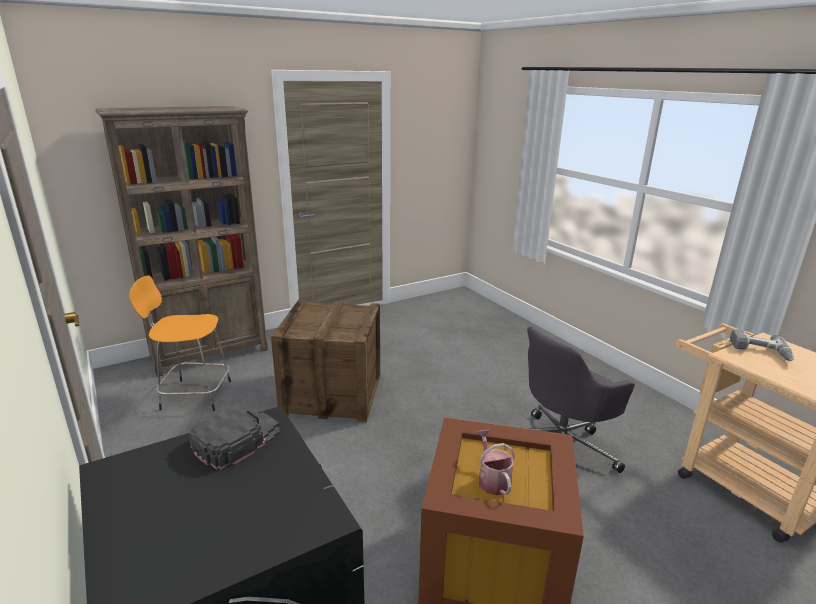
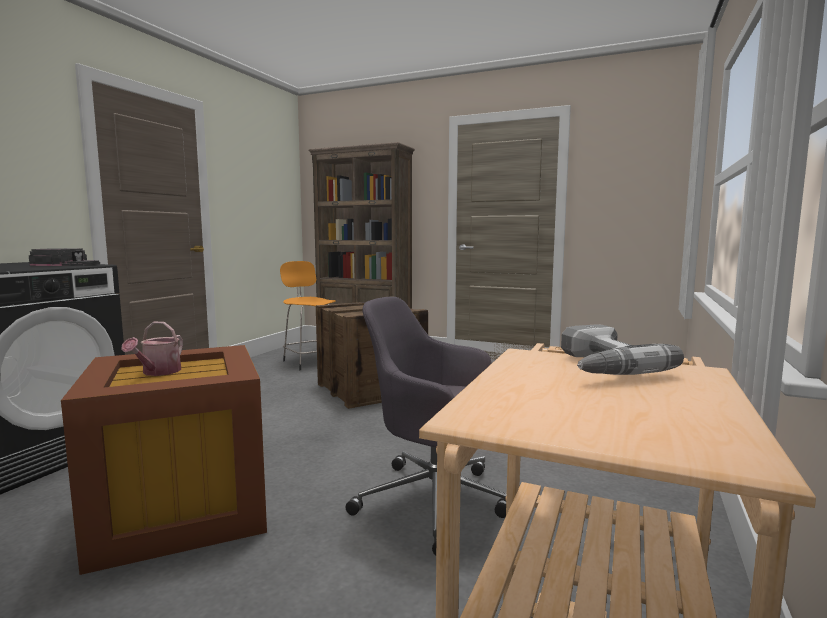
camera: 55 degrees right, 15 degrees down
watering can [476,430,515,496] -> watering can turned 150 degrees clockwise [122,322,183,376]

